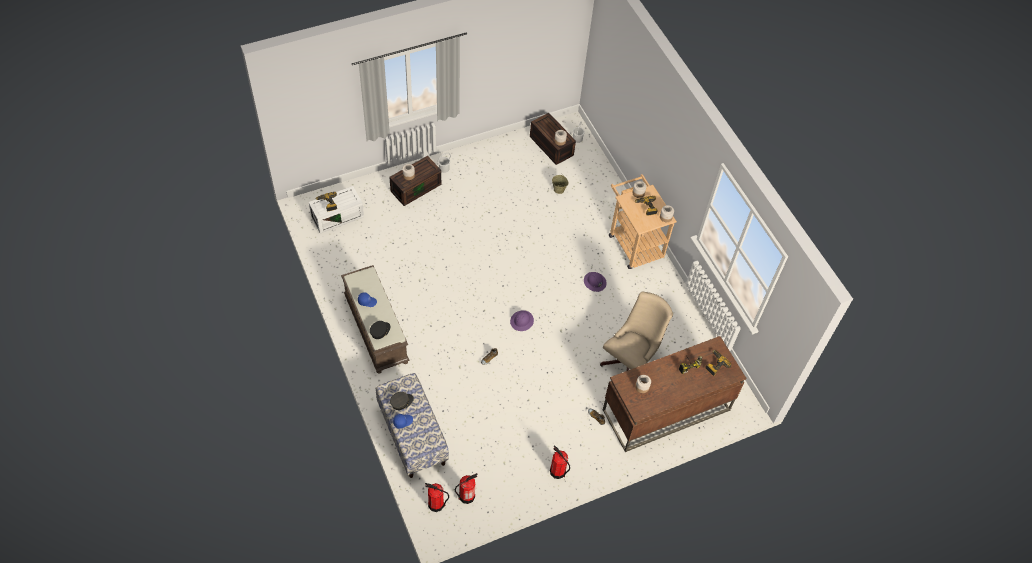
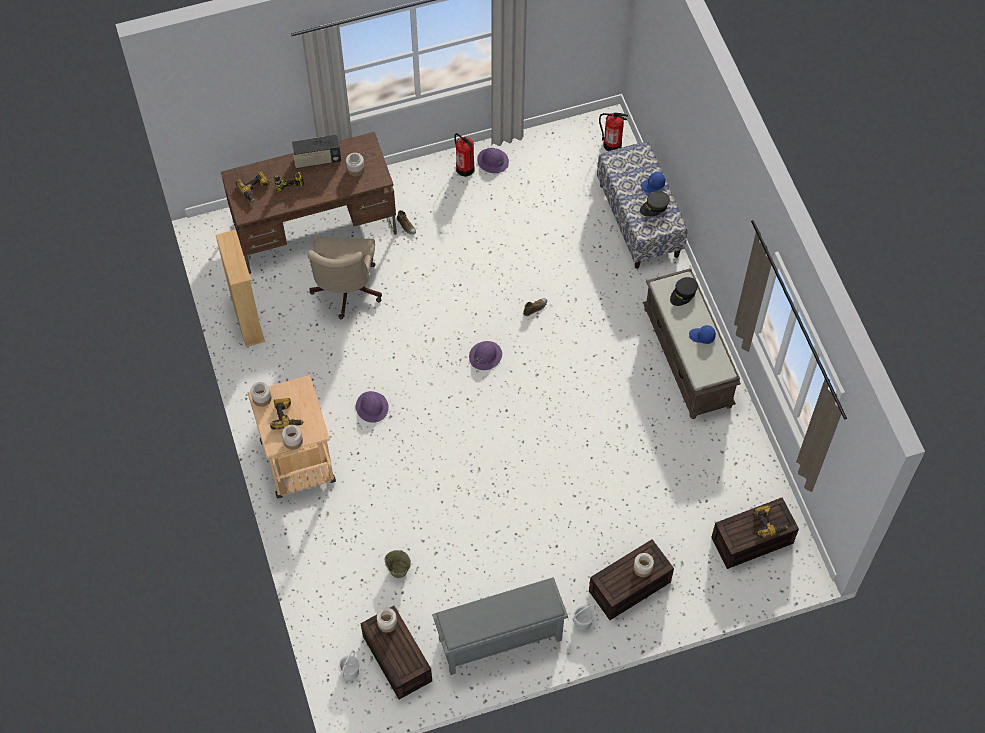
camera: 170 degrees left, 5 degrees up
white storage box [309,186,364,234] -> brown storage box [711,498,799,569]
fire extinguisher [455,473,478,504] -> none
beige office chair [600,291,673,371] -> beige office chair turned 45 degrees counterclockwise [308,237,382,319]
none -> beige bookcase [216,230,265,347]
none -> radio [292,135,341,169]
none -> grey shoe rack [432,577,568,675]
none -> purple hard hat [477,148,509,173]

